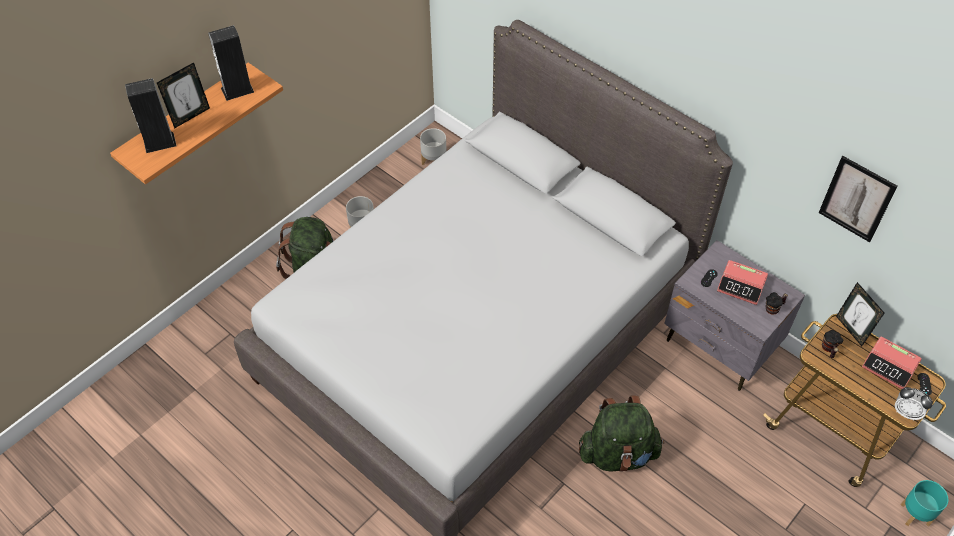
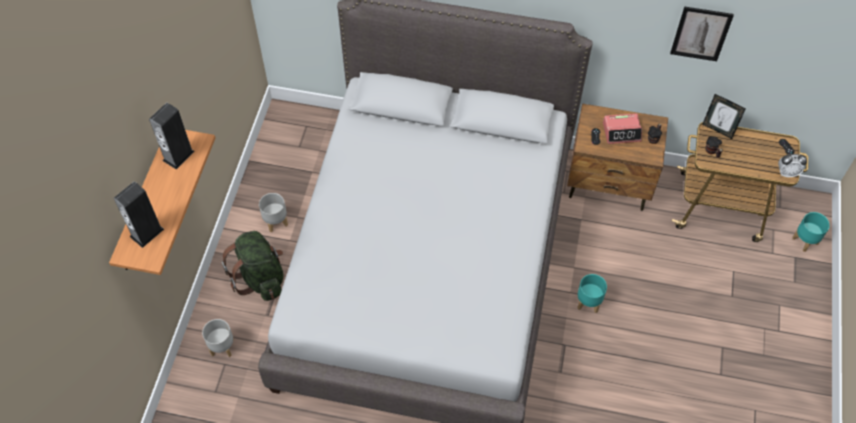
camera: 30 degrees left, 5 degrees up
picture frame [157,62,210,128] -> none
grey planter [420,128,447,165] -> grey planter moved to [202,319,234,357]
green backpack [579,396,664,472] -> turquoise planter [577,274,607,313]
grey nightstand [664,240,805,391] -> brown nightstand [567,104,668,211]
alarm clock [862,336,922,389] -> none

